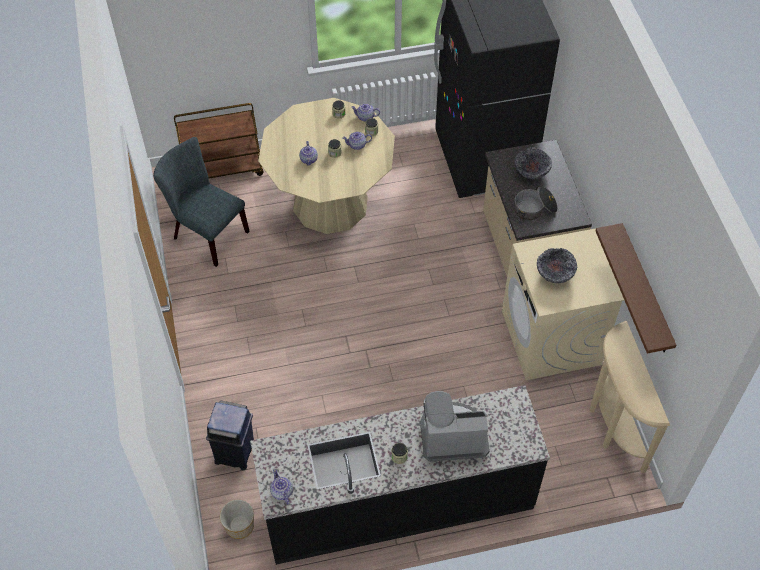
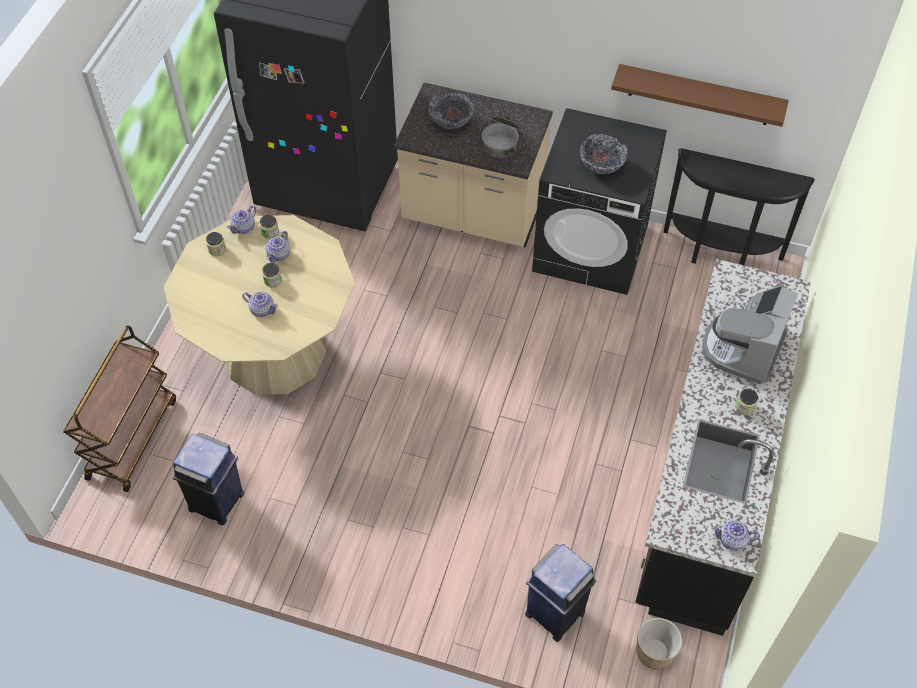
camera: 60 degrees left, 0 degrees up
grey chair [153,137,250,267] -> blue trash can [173,433,244,525]
beige washing machine [502,229,625,380] -> black washing machine [532,108,667,295]
beige console table [589,321,670,473] -> black console table [663,148,815,265]

